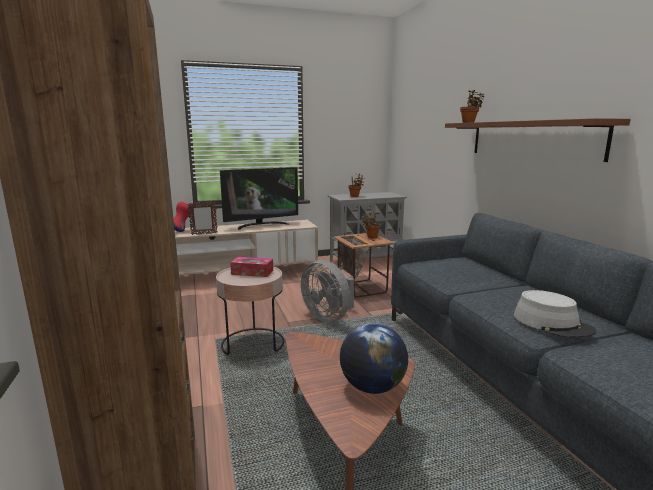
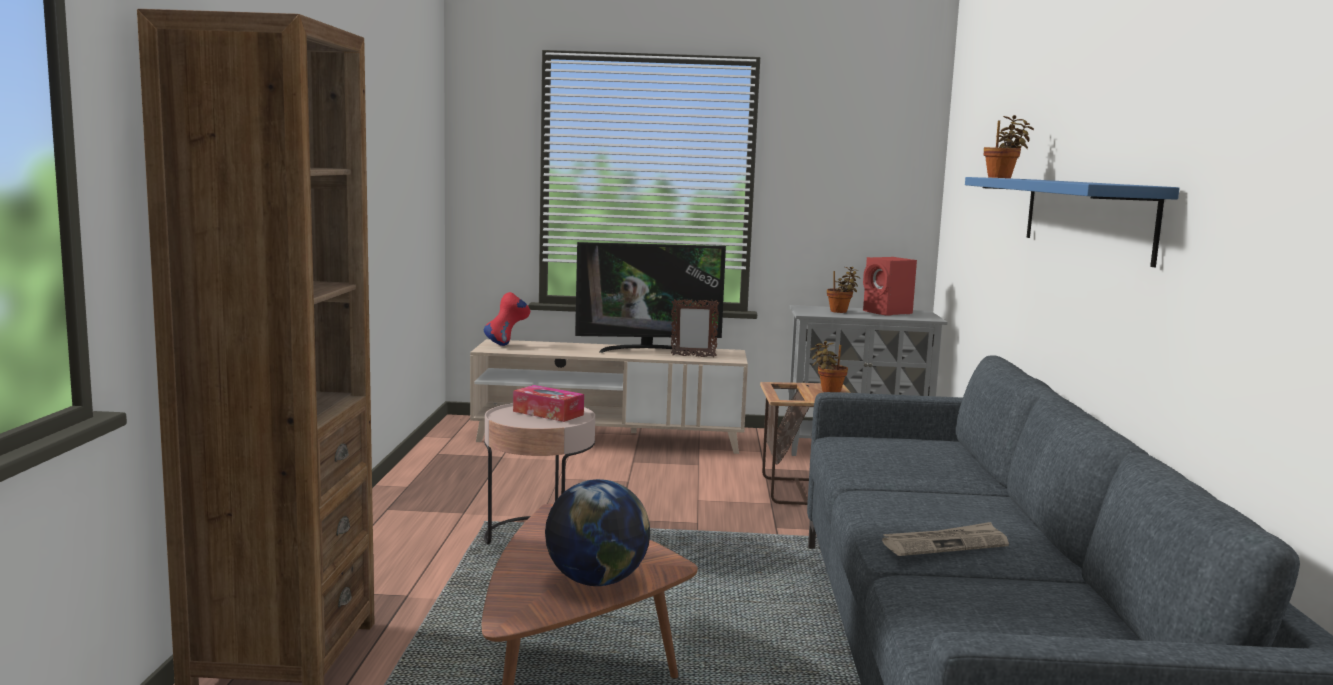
camera: 20 degrees right, 5 degrees down
picture frame [188,201,217,235] -> picture frame moved to [671,299,719,357]
grey fan [301,260,354,322] -> none
brown shelf [445,118,631,162] -> blue shelf [965,177,1179,267]
grey hat [514,290,596,338] -> newspaper [882,522,1009,556]
none -> red speaker [863,257,917,316]

